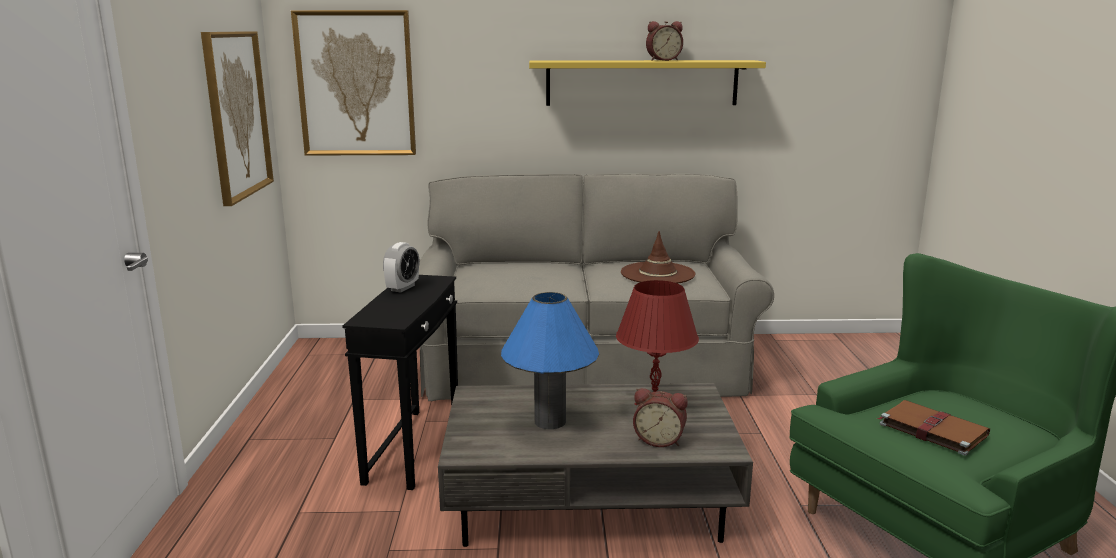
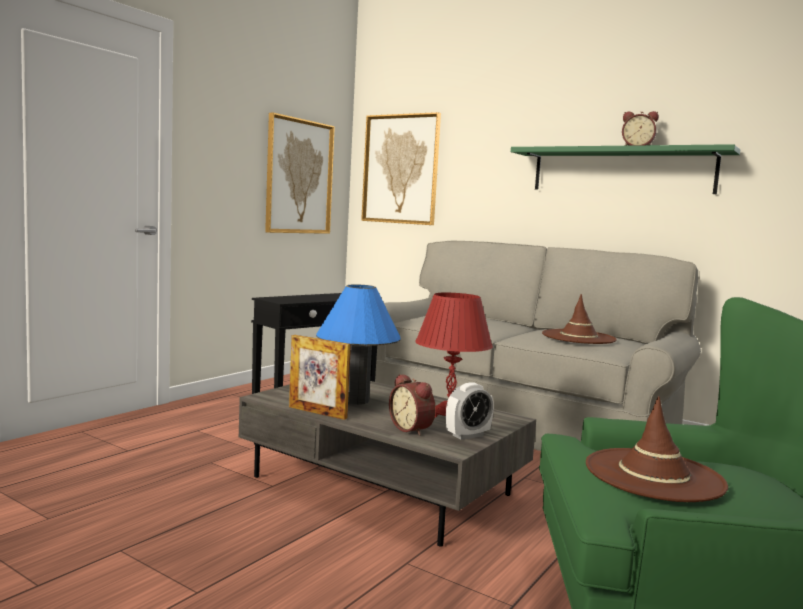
camera: 35 degrees right, 10 degrees down
alarm clock [383,242,420,292] -> alarm clock moved to [446,382,494,440]
yellow shelf [529,60,766,106] -> green shelf [511,144,740,194]
brown book [877,400,990,456] -> brown hat [586,396,728,502]
none -> picture frame [289,335,351,420]

